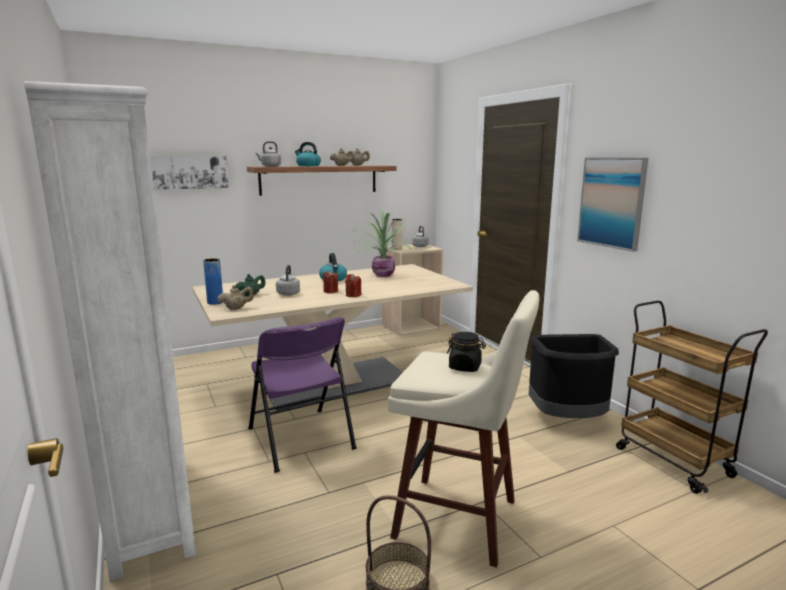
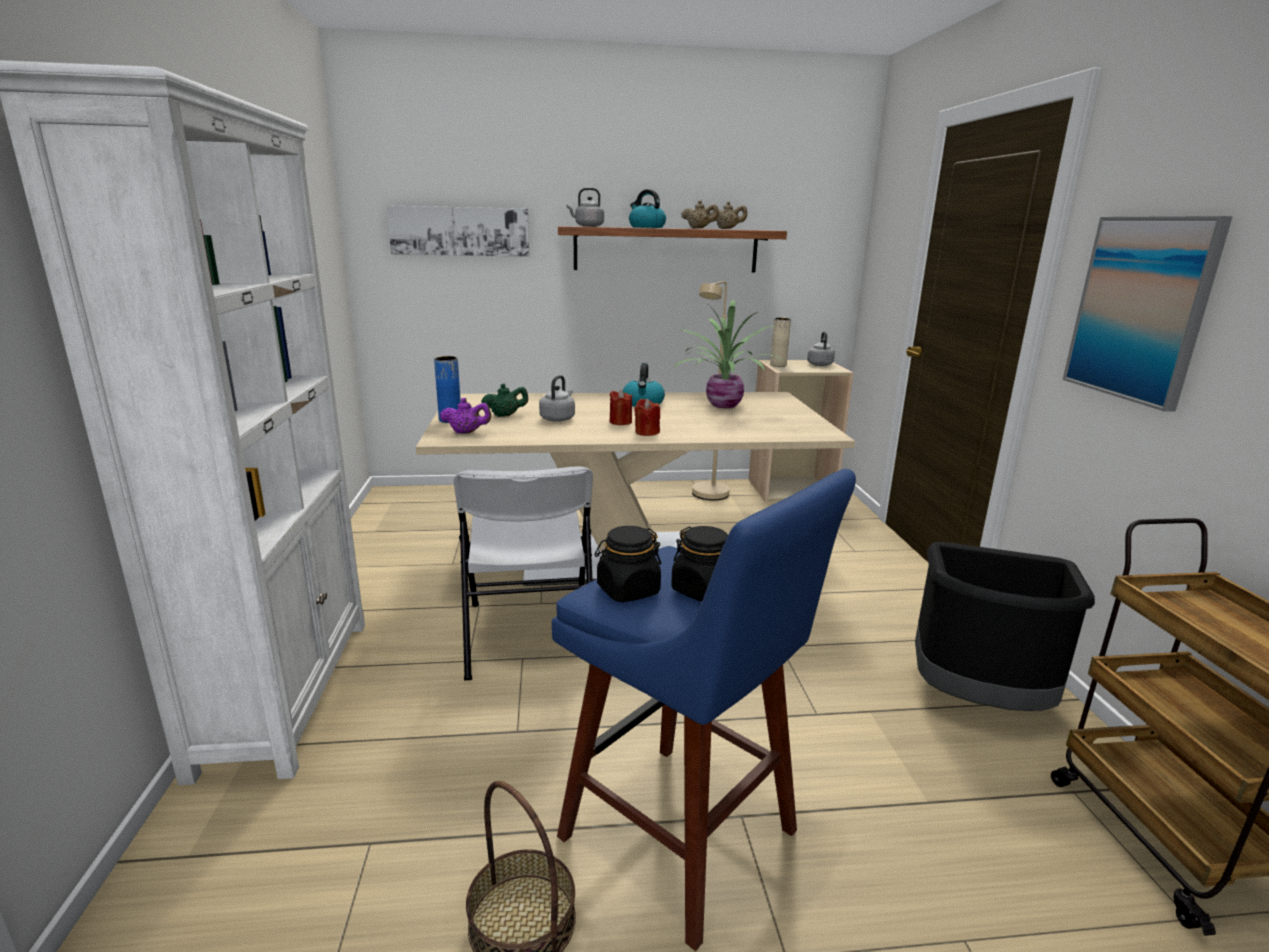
camera: 20 degrees right, 5 degrees up
beige teapot [217,285,254,310] -> purple teapot [440,398,491,434]
purple chair [248,317,357,473] -> white chair [454,467,593,681]
beige stool [388,290,539,568] -> blue stool [552,469,856,951]
none -> black jar [595,526,661,602]
none -> beige floor lamp [692,281,730,500]

